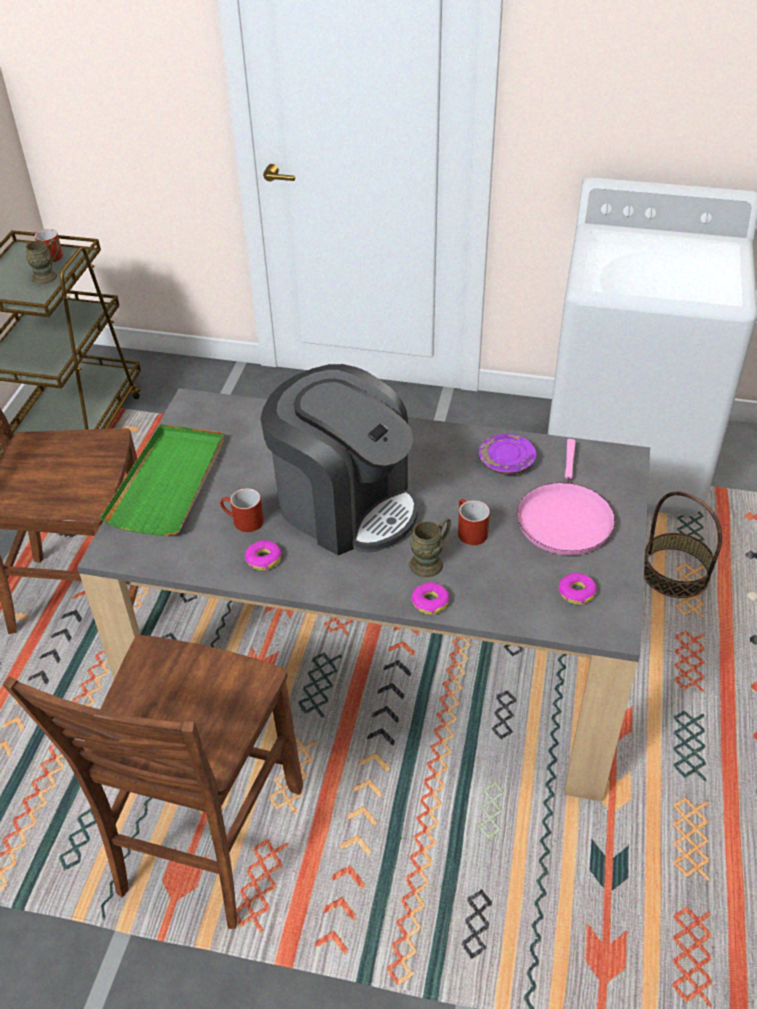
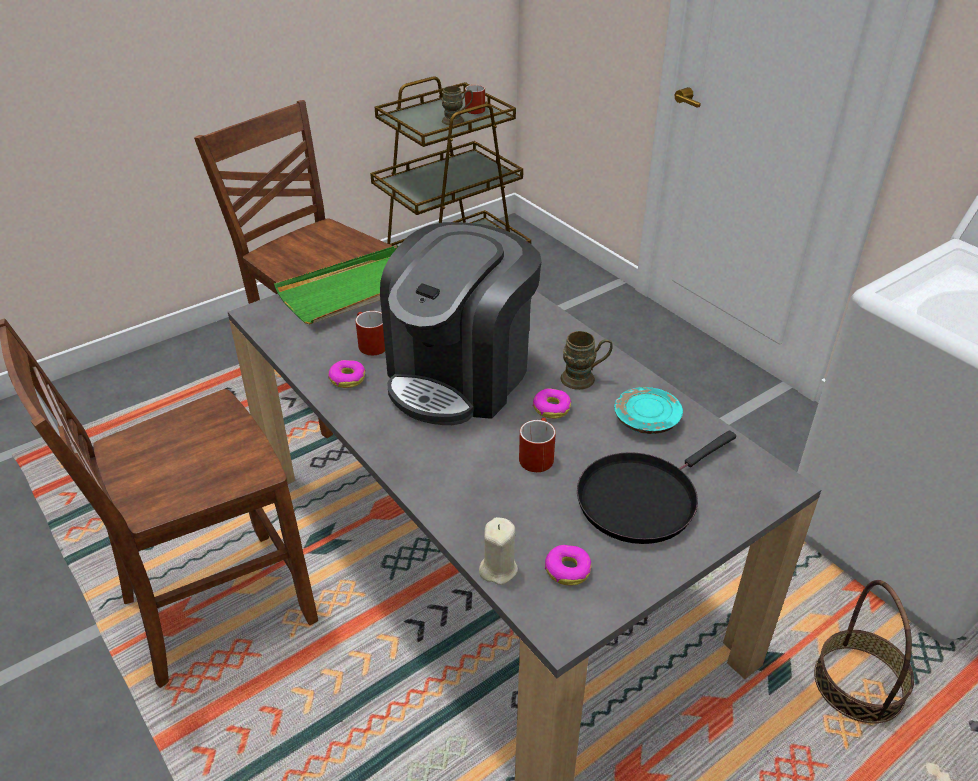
camera: 40 degrees right, 5 degrees down
coffee machine [260,364,418,555] -> coffee machine turned 45 degrees clockwise [380,222,542,425]
brown mug [409,518,451,577] -> brown mug moved to [561,331,613,390]
donut [411,582,449,614] -> donut moved to [533,388,571,419]
purple plate [479,434,536,475] -> turquoise plate [614,387,683,434]
pink frying pan [517,439,615,555] -> black frying pan [577,430,736,544]
none -> beige candle [479,517,518,585]

